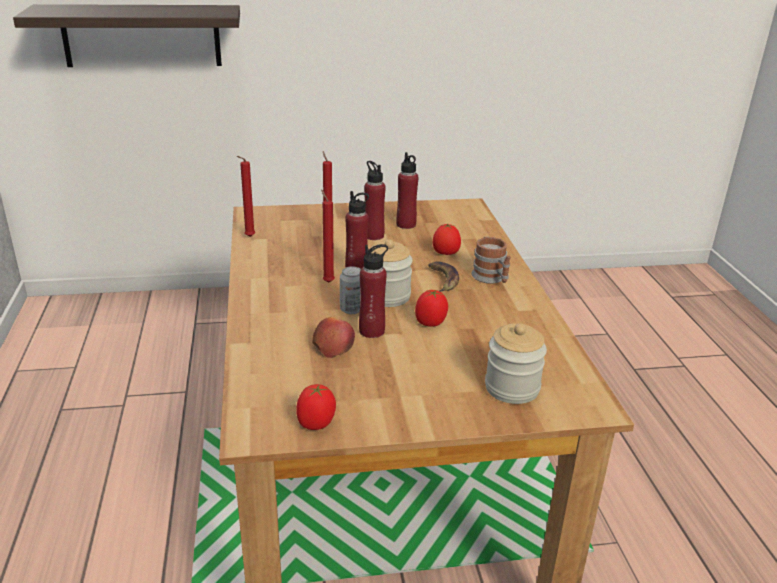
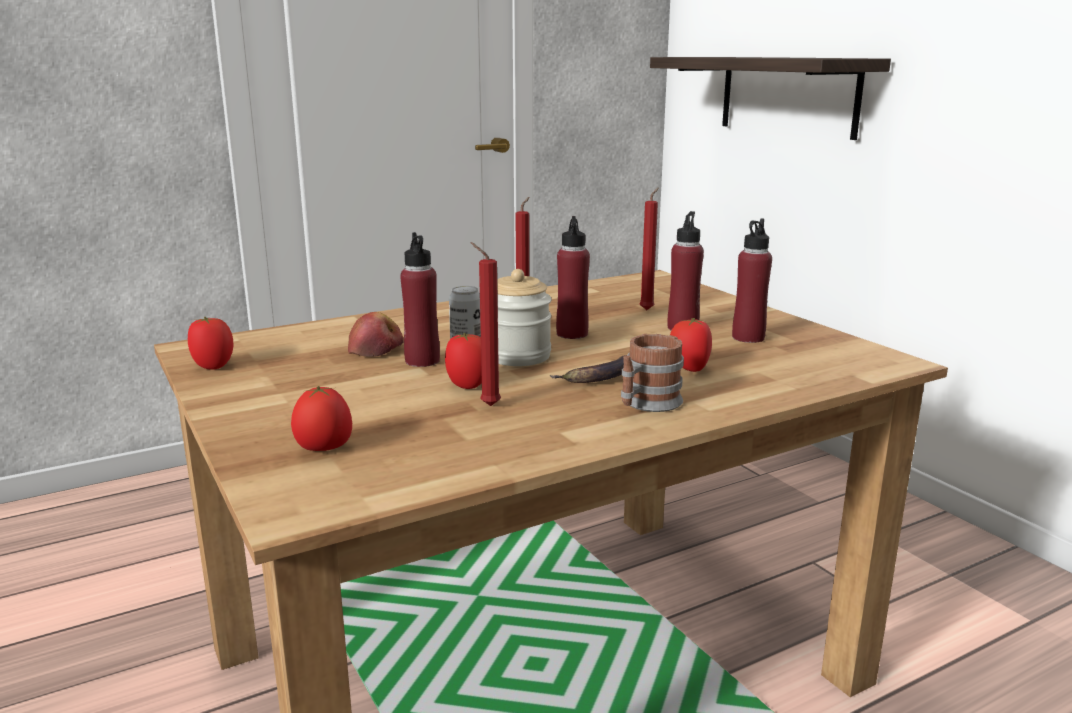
camera: 70 degrees right, 10 degrees down
red candle [237,156,255,237] -> red candle moved to [471,242,501,406]
jar [485,323,547,404] -> tomato [291,386,352,451]

